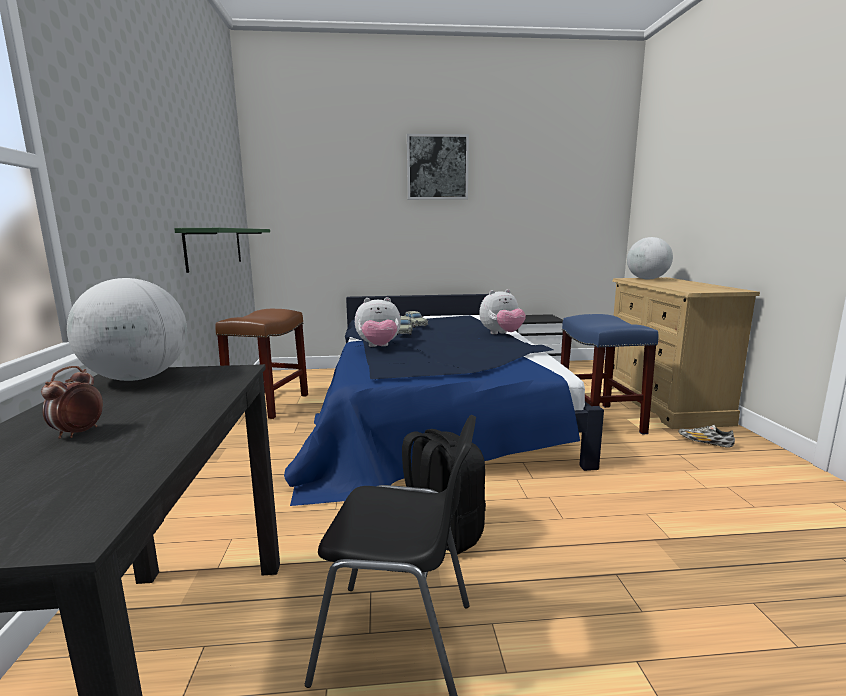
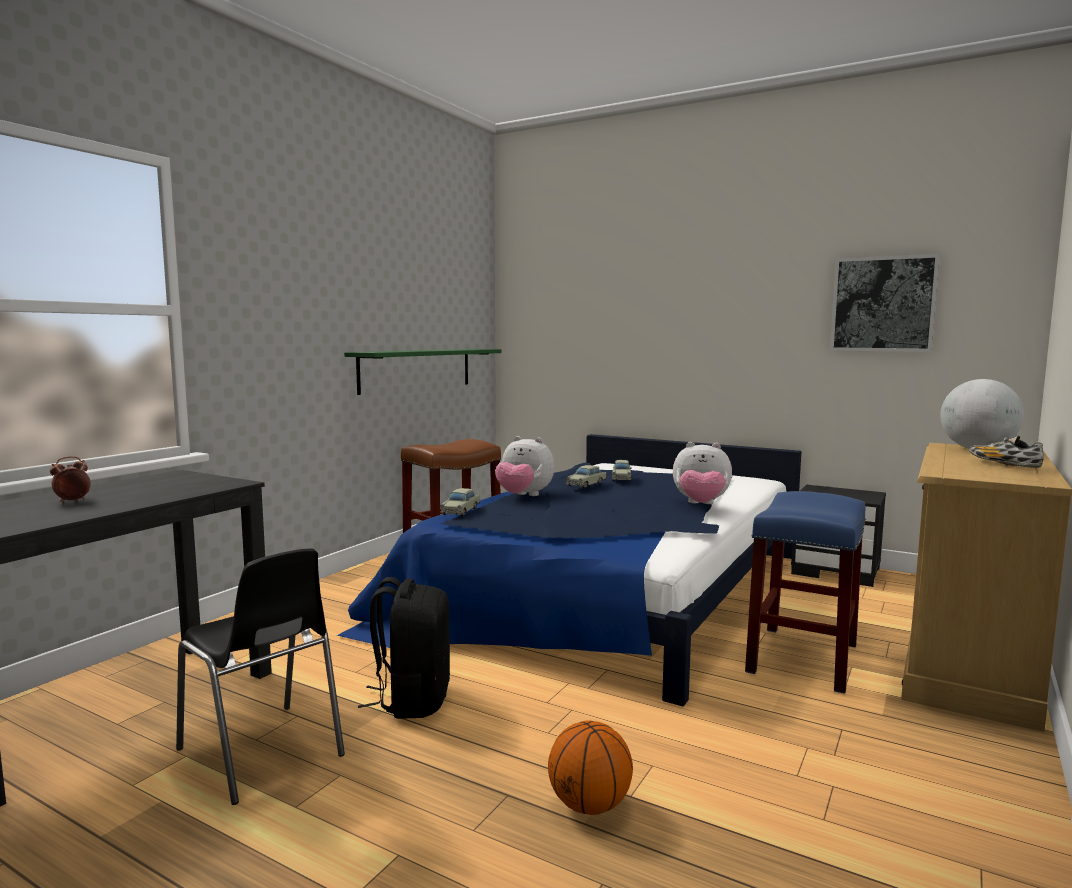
camera: 35 degrees right, 5 degrees down
globe [67,278,187,381] -> none
picture [407,134,469,199] -> picture moved to [830,254,940,352]
shoe [678,425,735,448] -> shoe moved to [969,436,1044,468]
none -> beige toy car [440,488,480,516]
none -> basketball [548,720,633,815]

